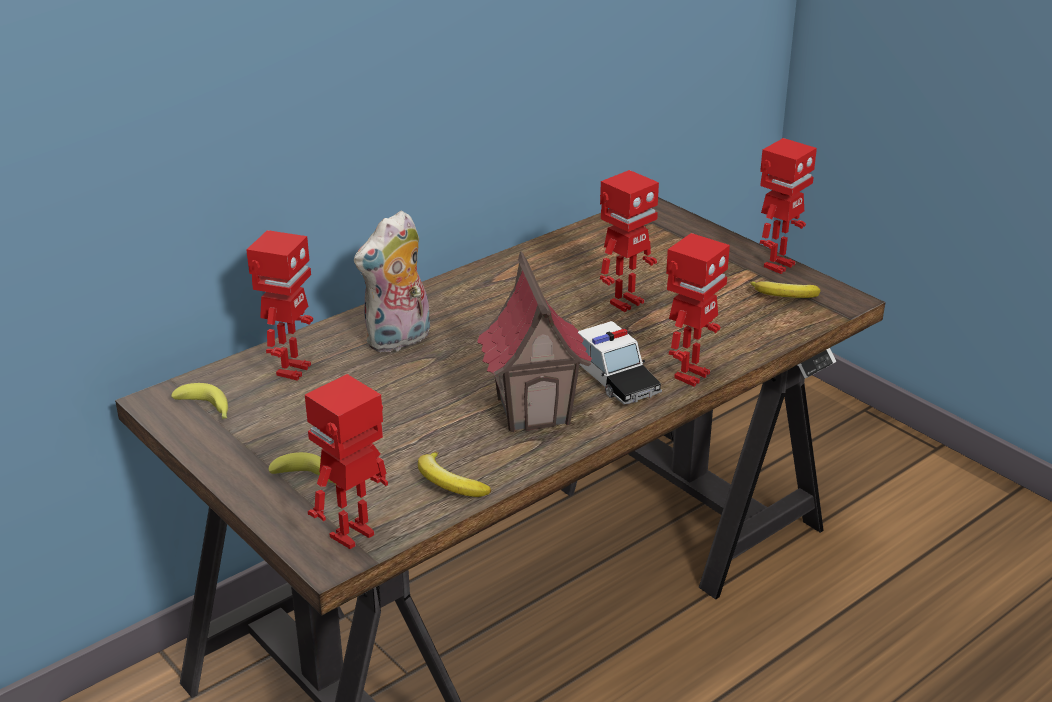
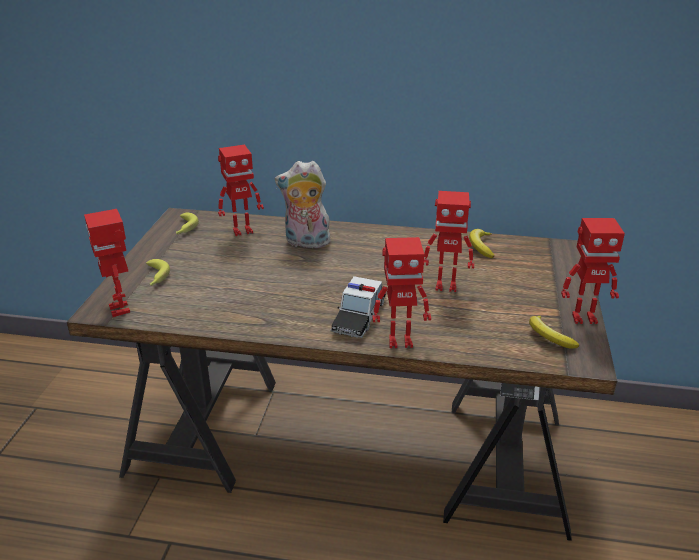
camera: 50 degrees right, 0 degrees up
toy robot [305,374,388,549] -> toy robot turned 120 degrees counterclockwise [84,209,130,317]
banana [418,451,491,497] -> banana moved to [469,229,495,258]
toy house [477,251,592,432] -> none

